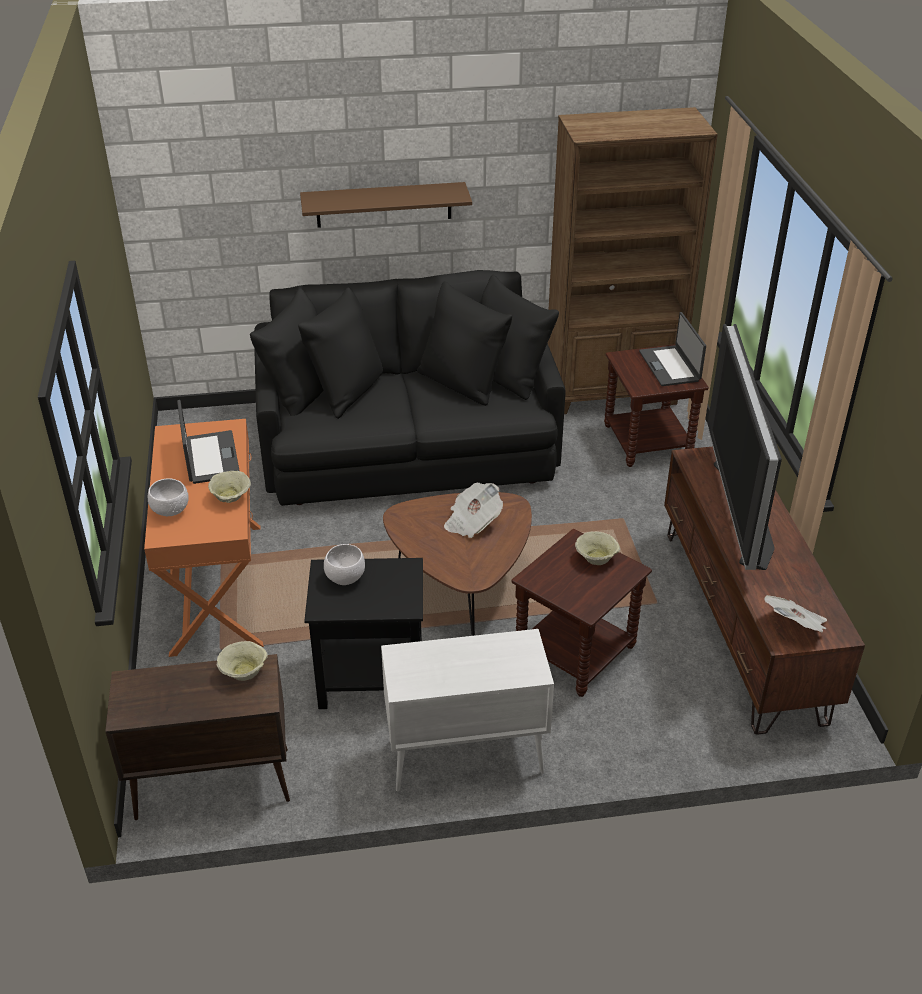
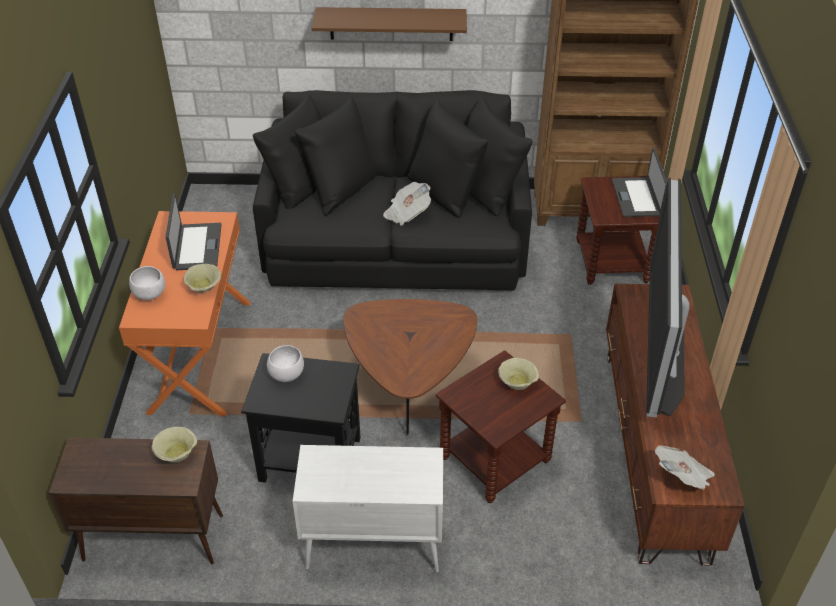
camera: 10 degrees right, 5 degrees up
newspaper [444,483,503,538] -> newspaper moved to [383,182,431,226]

